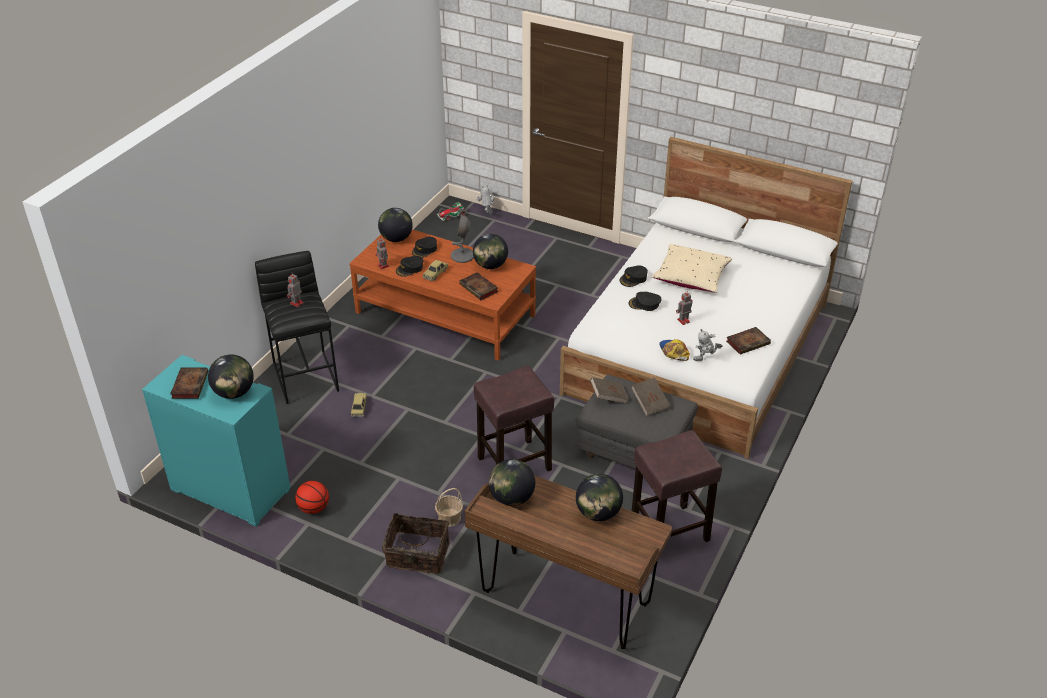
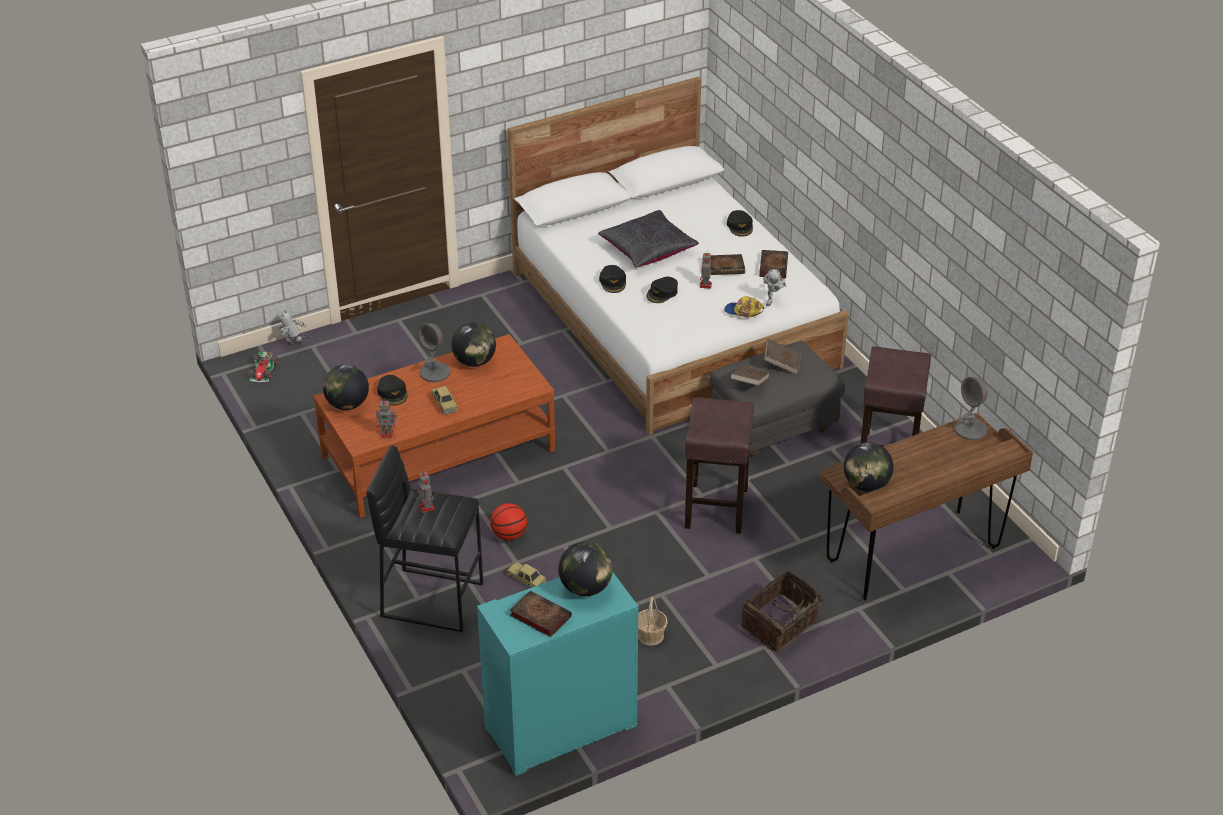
camera: 55 degrees left, 0 degrees up
basketball [295,481,329,514] -> basketball moved to [490,503,527,540]
black cap [396,256,424,277] -> black cap moved to [727,210,753,236]
basket [435,488,463,527] -> basket moved to [638,597,668,646]
book [459,272,498,300] -> book moved to [711,254,745,275]
globe [576,474,623,521] -> none
beige pillow [651,244,732,292] -> black pillow [598,210,699,267]
none -> grey table lamp [955,377,988,440]

